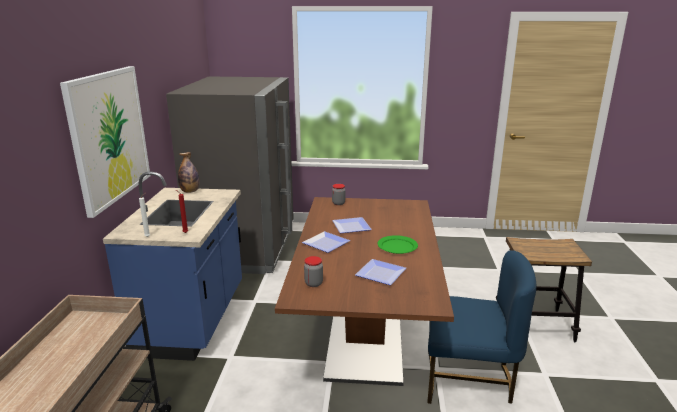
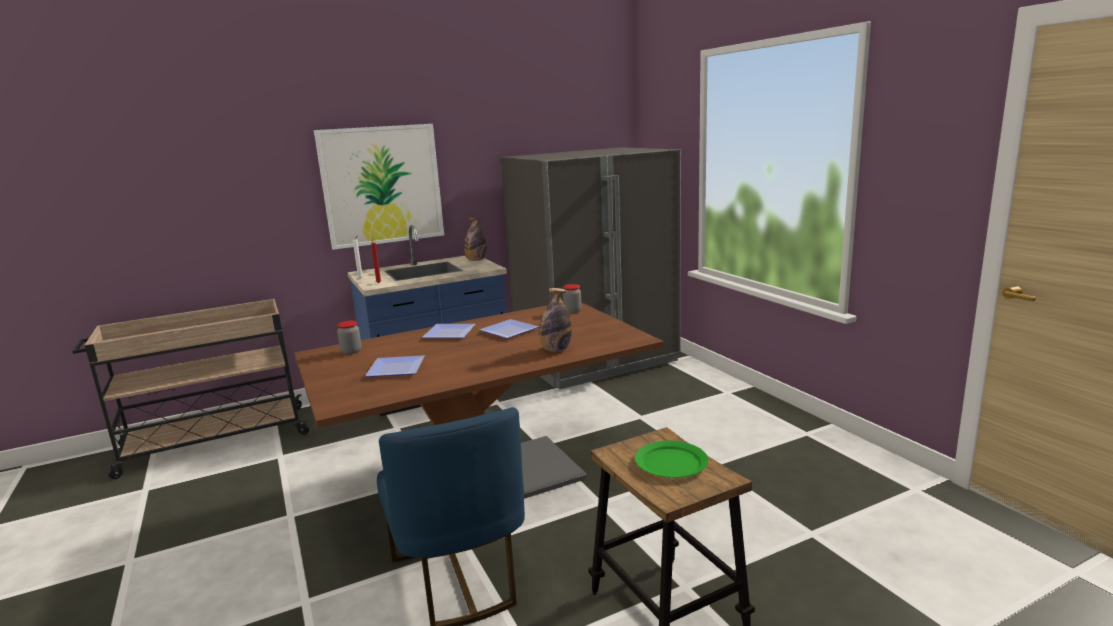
camera: 60 degrees right, 5 degrees down
green plate [378,235,418,254] -> green plate moved to [635,441,708,478]
none -> bottle [539,288,572,352]

